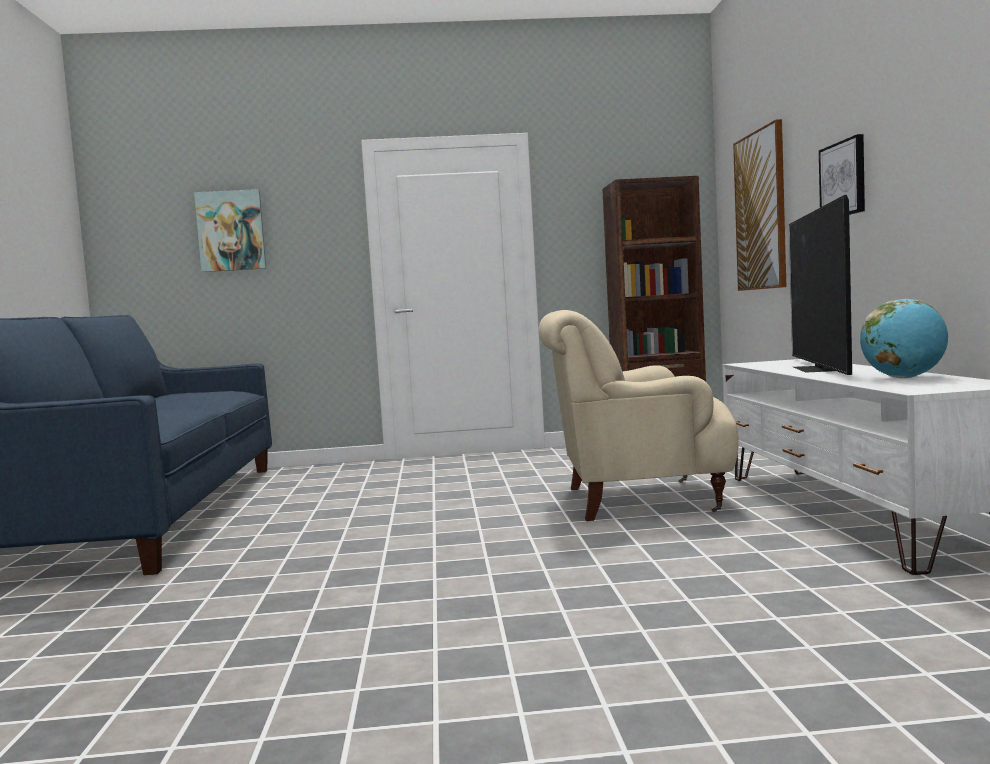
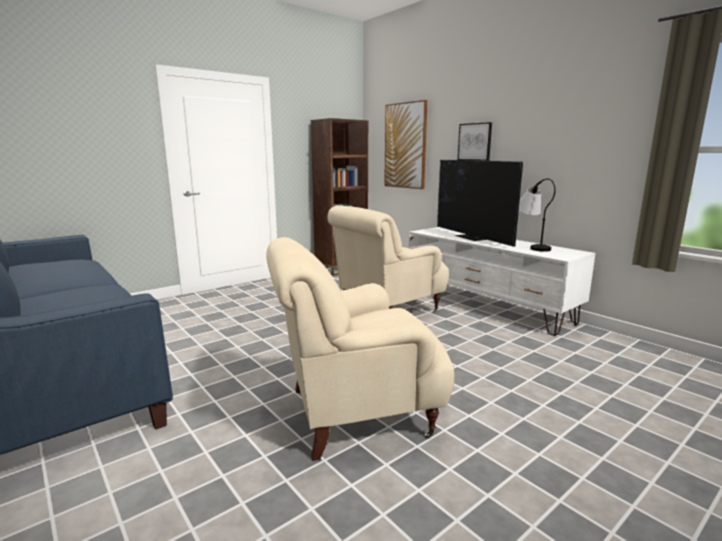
camera: 35 degrees left, 10 degrees up
picture [194,189,266,272] -> none
globe [860,299,948,378] -> table lamp [519,178,556,252]
none -> beige armchair [266,237,454,461]

